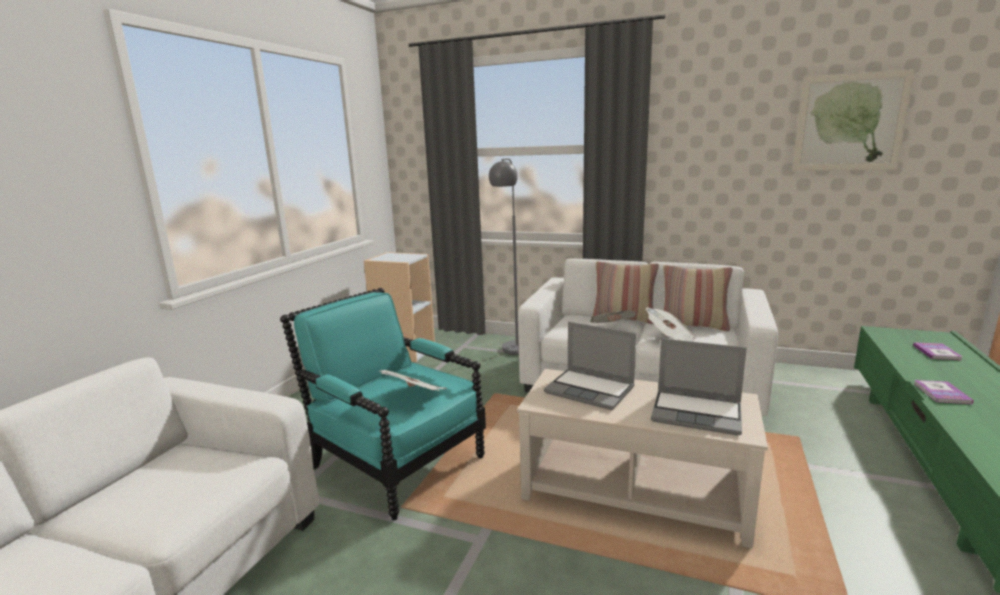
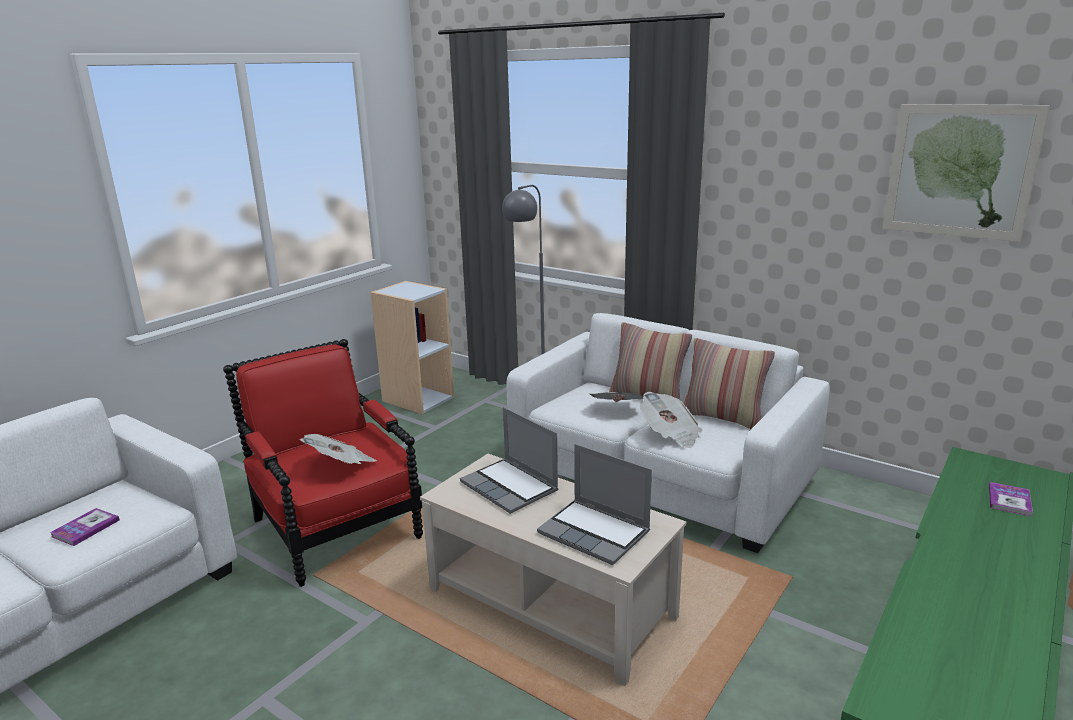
camera: 15 degrees right, 5 degrees up
turquoise armchair [280,288,486,520] -> red armchair [223,339,423,587]
book [914,380,974,404] -> book moved to [50,508,120,546]

